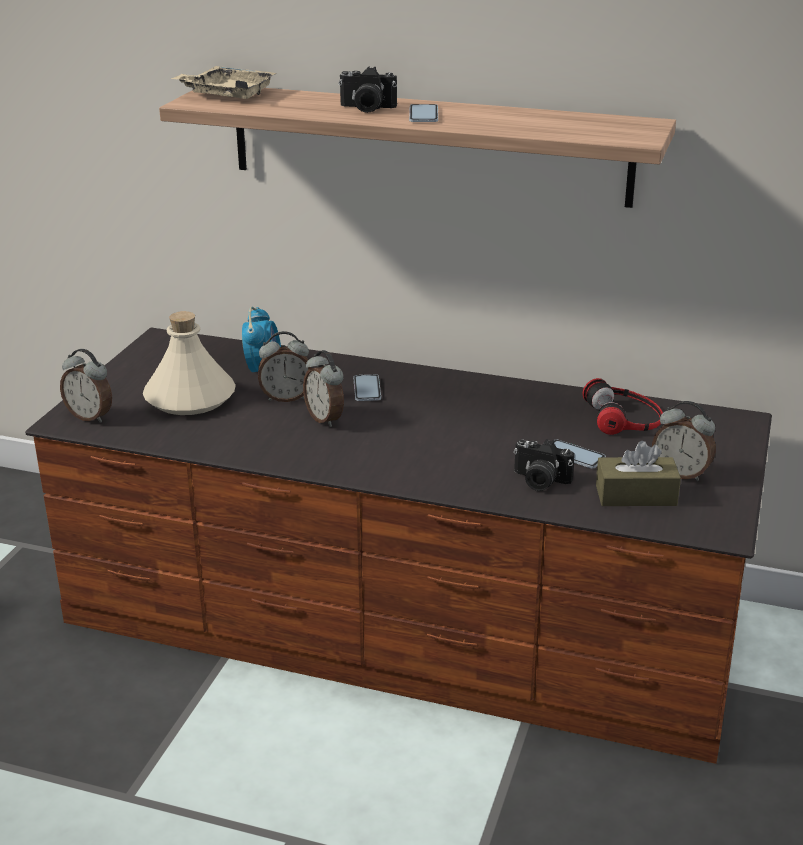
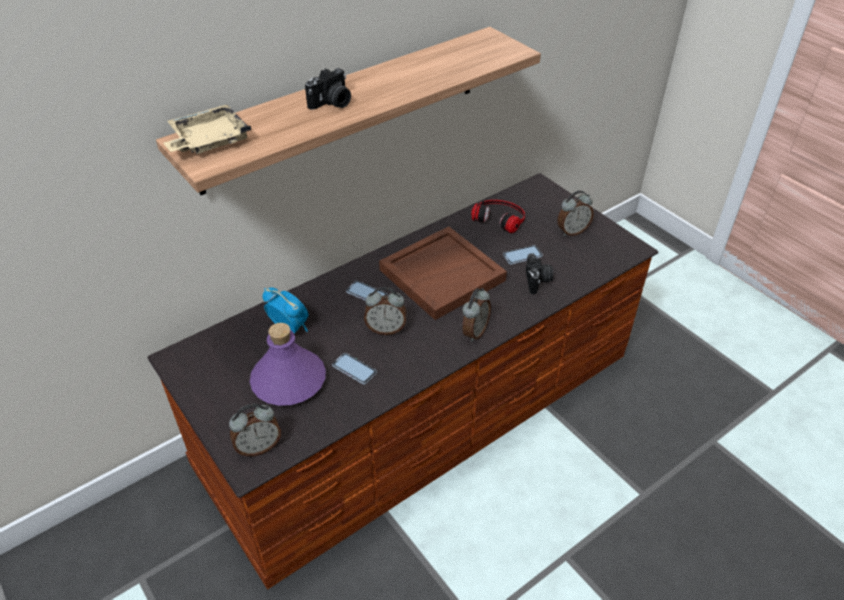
camera: 55 degrees left, 15 degrees up
beige bottle [143,311,236,415] -> purple bottle [250,323,326,406]
alarm clock [258,331,311,402] -> alarm clock moved to [462,288,491,342]
phone [409,104,438,122] -> phone moved to [332,353,377,384]
camera [513,439,575,491] -> camera turned 60 degrees counterclockwise [526,254,553,294]
brown tissue box [596,441,681,506] -> none
none -> brown tray [379,227,507,320]

